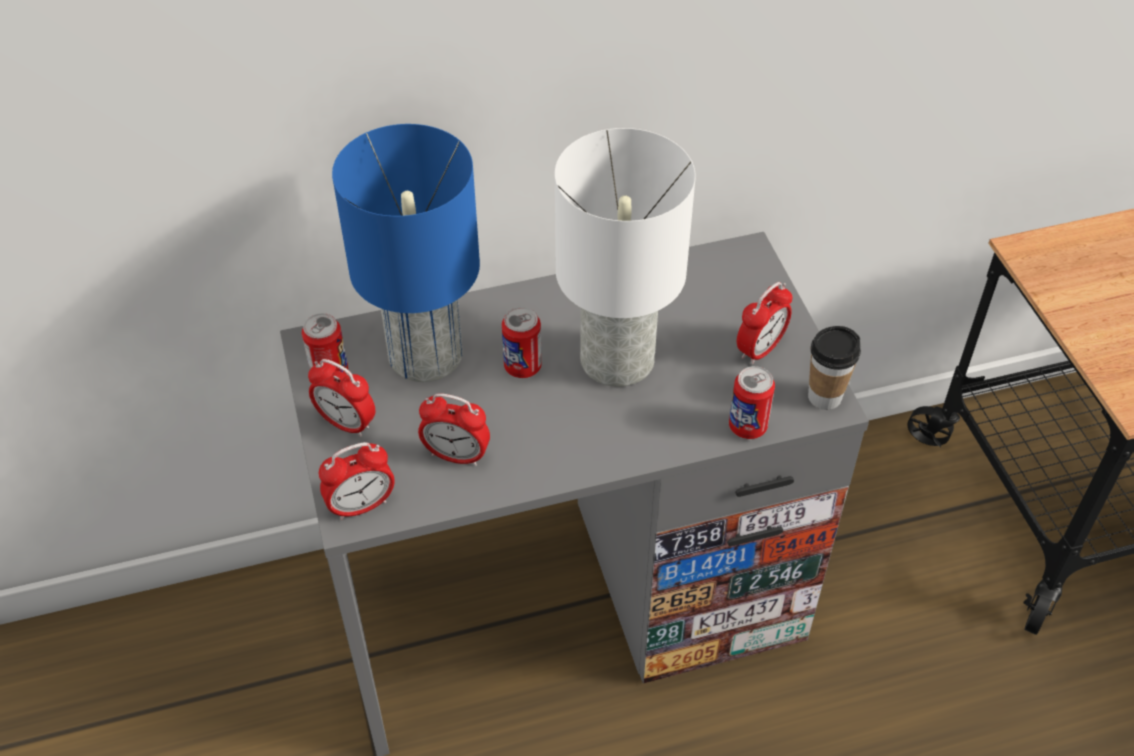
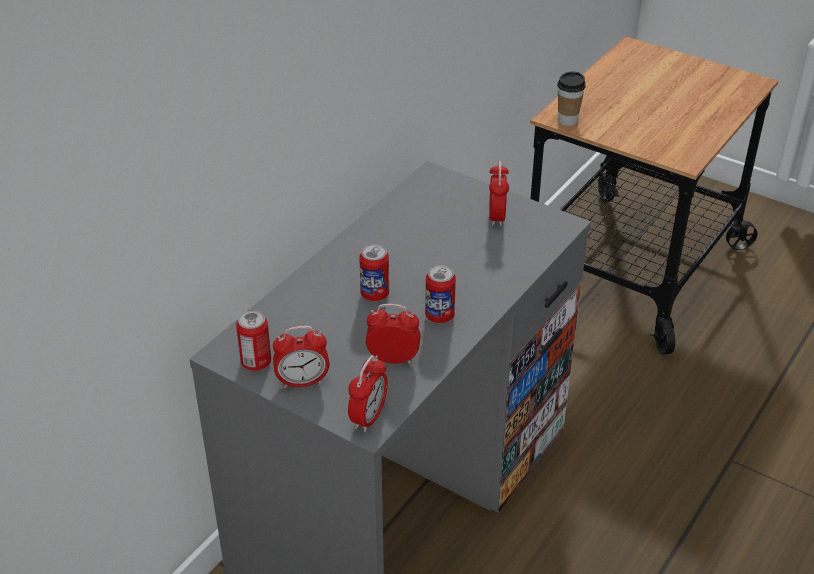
camera: 40 degrees left, 10 degrees down
blue table lamp [332,124,480,382] -> none
alarm clock [418,393,490,466] -> alarm clock turned 150 degrees counterclockwise [366,304,421,365]
white table lamp [555,128,696,387] -> none
can [729,366,775,439] -> can moved to [425,265,456,323]
cup [808,326,861,410] -> cup moved to [557,71,586,126]

